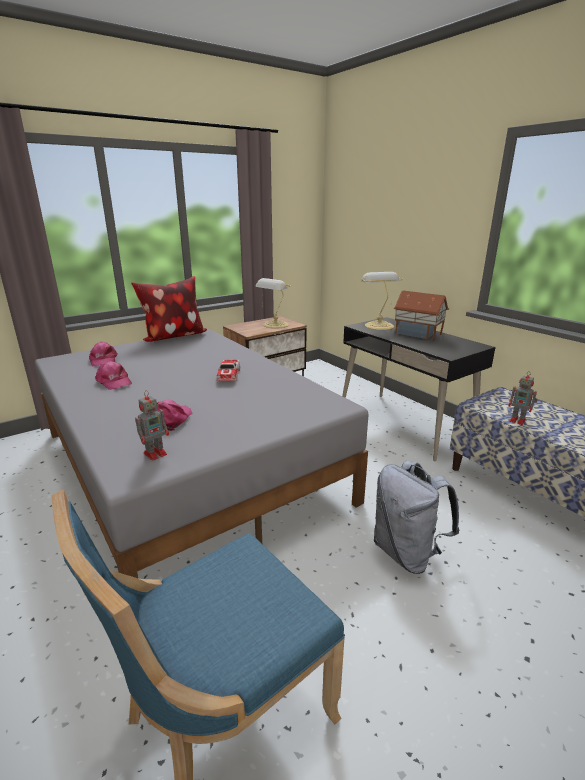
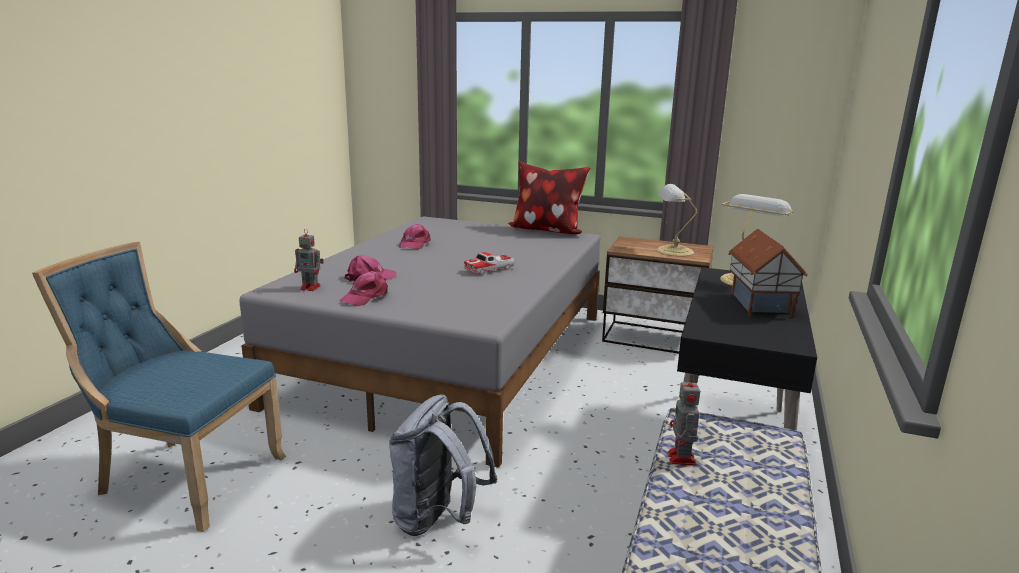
camera: 55 degrees right, 5 degrees down
pink cap [89,342,118,366] -> pink cap moved to [339,271,388,306]

